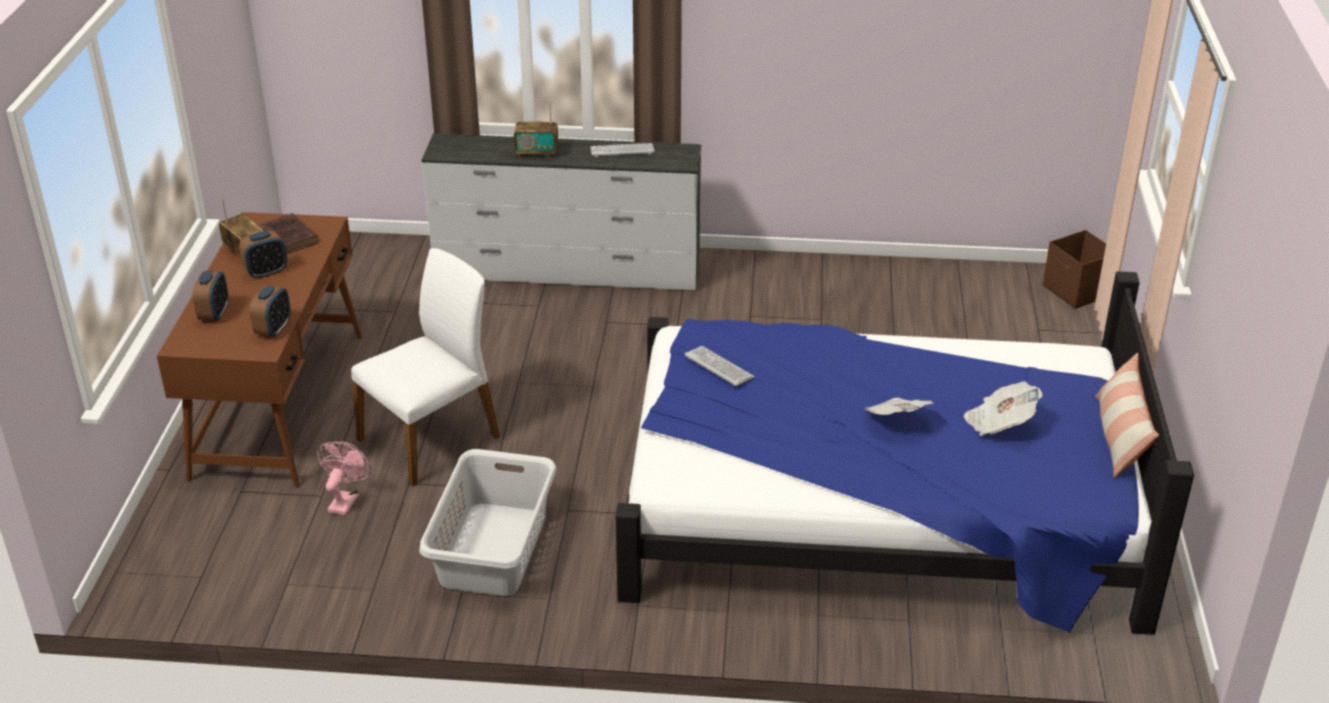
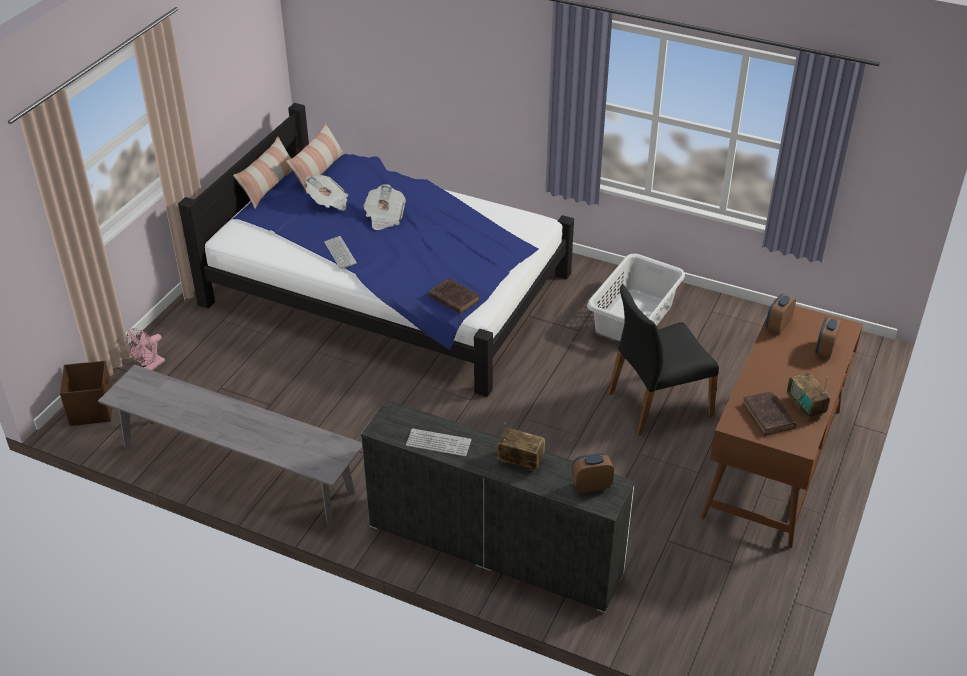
camera: 160 degrees left, 5 degrees up
alarm clock [239,230,287,279] -> alarm clock moved to [572,453,614,493]
pink fan [317,442,371,515] -> pink fan moved to [126,328,165,370]
white chair [351,248,500,486] -> black chair [608,284,719,435]
keyboard [685,346,755,386] -> keyboard moved to [324,236,357,269]
none -> grey bench [98,365,362,525]
none -> pillow [286,123,345,194]
none -> brown book [429,278,479,314]

